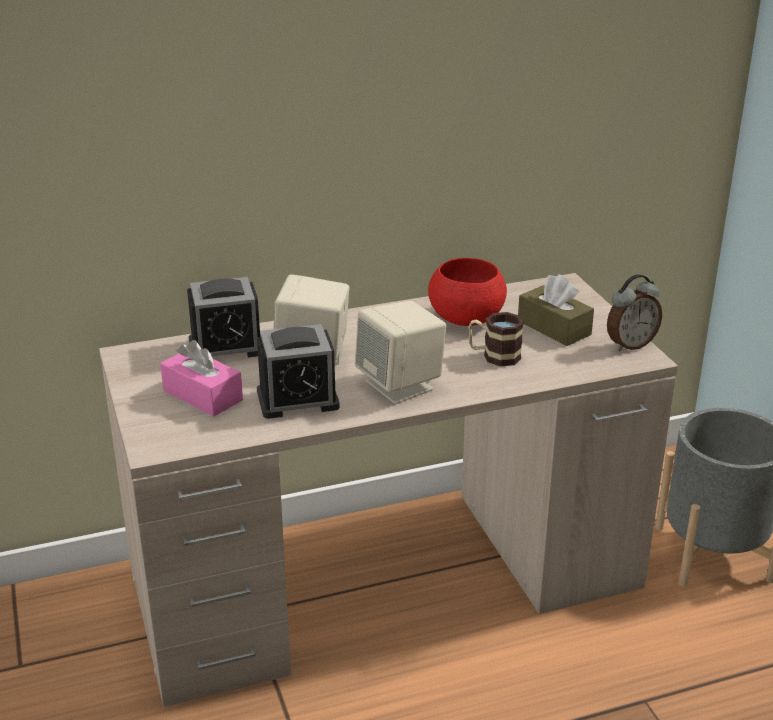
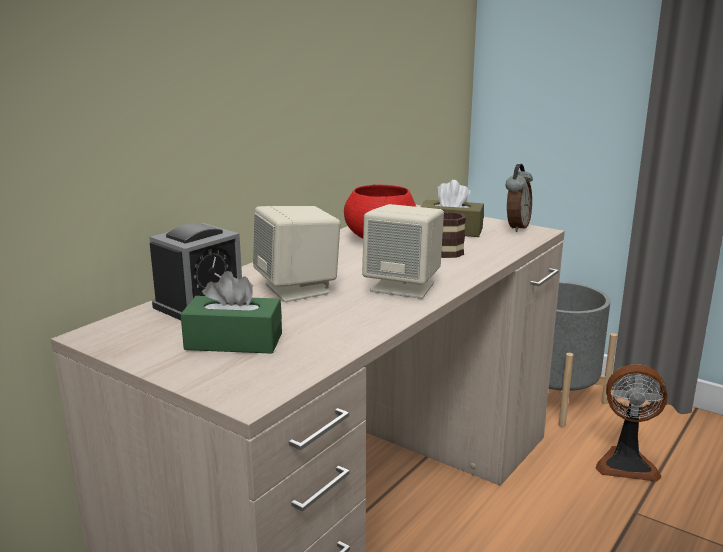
camera: 35 degrees left, 10 degrees down
pink tissue box [160,340,243,417] -> green tissue box [181,271,282,354]
alarm clock [257,324,340,419] -> none
none -> fan [595,364,668,481]

